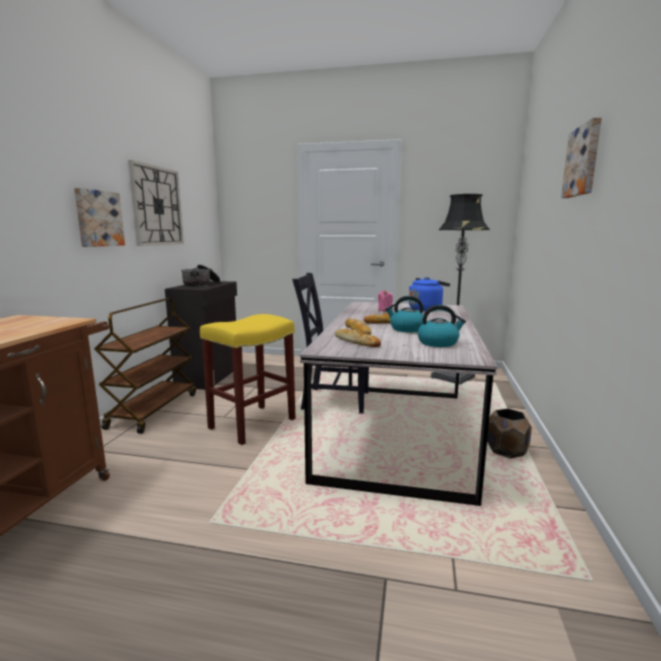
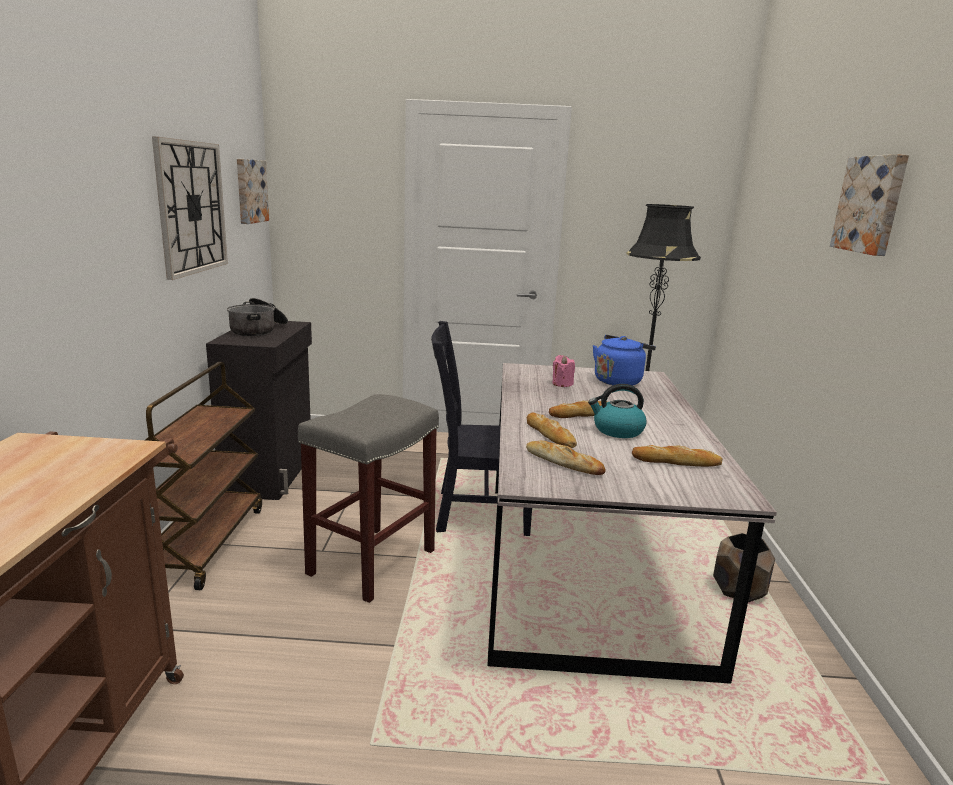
camera: 10 degrees left, 5 degrees up
picture [74,188,125,247] -> picture moved to [237,159,269,224]
yellow stool [200,314,296,445] -> grey stool [298,394,439,603]
kettle [418,305,466,347] -> bread [632,445,723,467]

